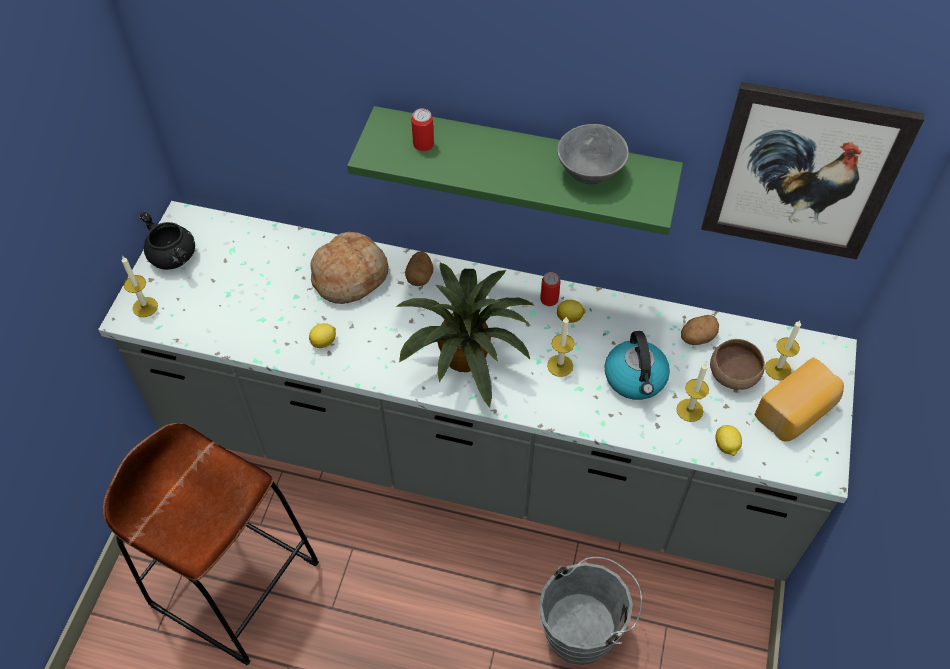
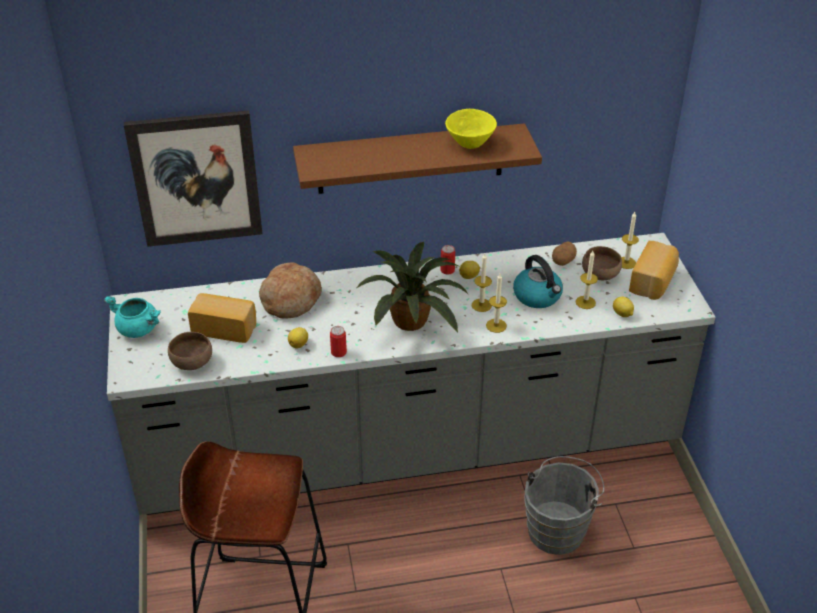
camera: 25 degrees left, 15 degrees down
candle [122,257,158,317] -> candle moved to [486,274,507,333]
black cooking pot [138,212,195,270] -> turquoise cooking pot [104,296,161,338]
green shelf [347,106,683,235] -> brown shelf [293,123,542,194]
potato [405,251,433,286] -> none
can [411,108,434,151] -> can moved to [330,326,347,357]
grey bowl [557,124,629,184] -> yellow bowl [445,109,497,149]
picture [701,82,924,260] -> picture moved to [124,110,262,247]
none -> brown bowl [168,332,212,370]
none -> bread [188,293,256,343]

